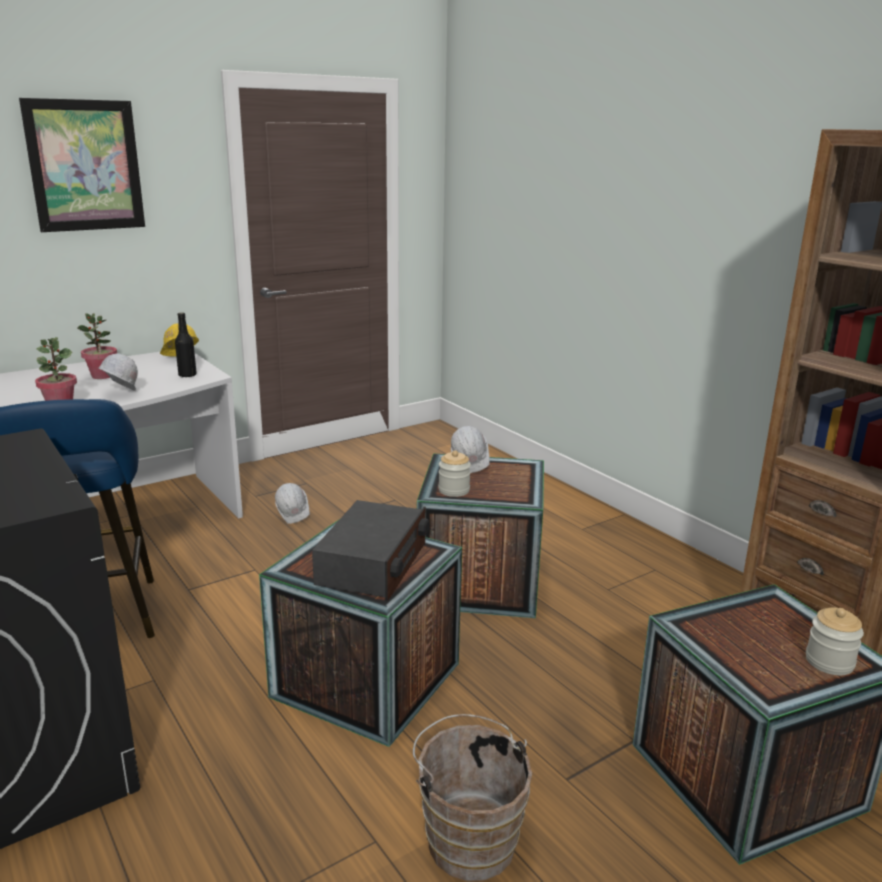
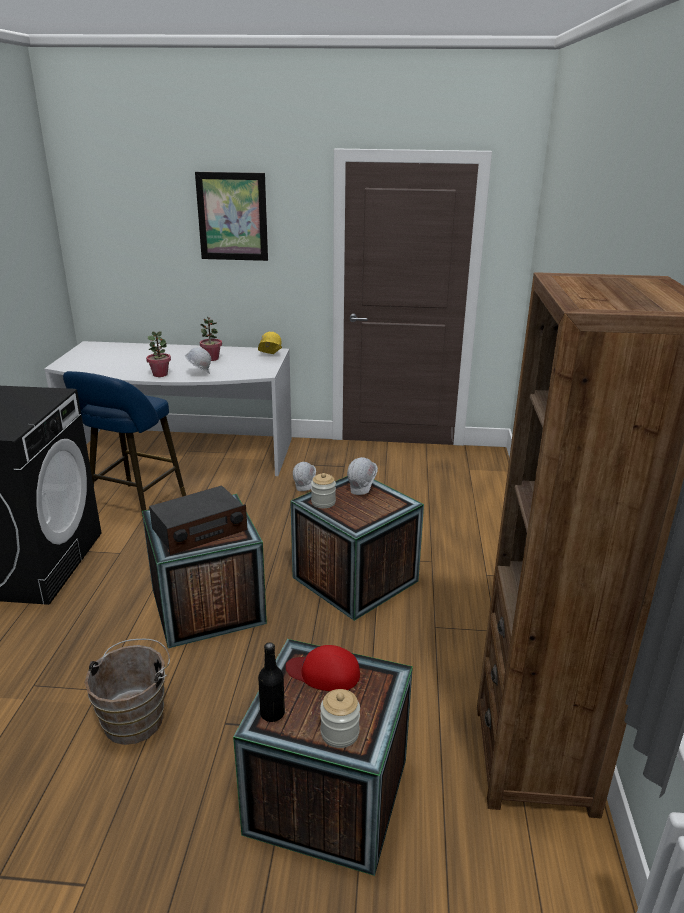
camera: 40 degrees right, 5 degrees up
black bottle [175,312,197,377] -> black bottle moved to [258,643,285,722]
none -> red cap [286,645,360,691]

